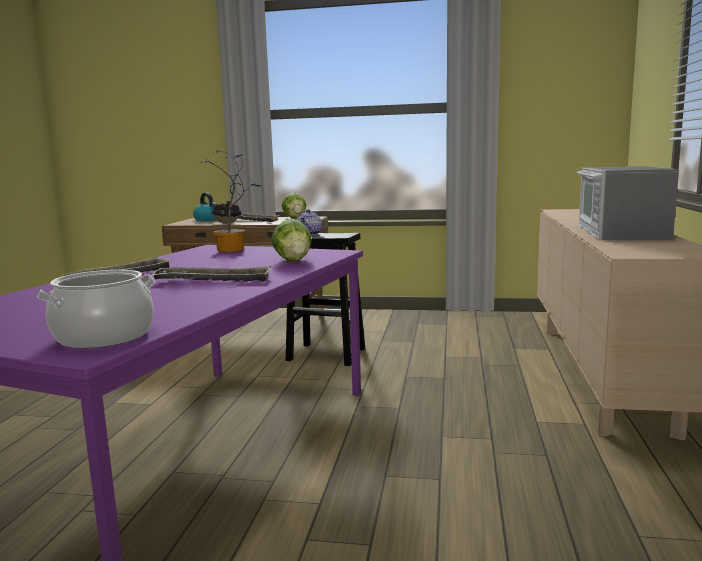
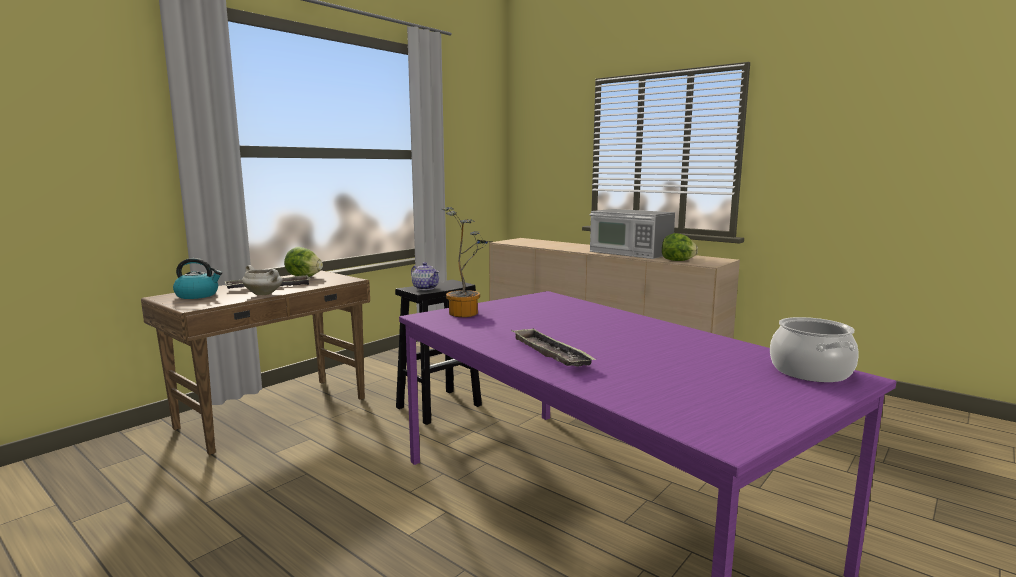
camera: 60 degrees left, 0 degrees up
tray [151,266,271,282] -> none
black cooking pot [212,201,241,224] -> white cooking pot [242,265,283,295]
lettuce [272,219,312,261] -> lettuce moved to [662,233,698,261]

